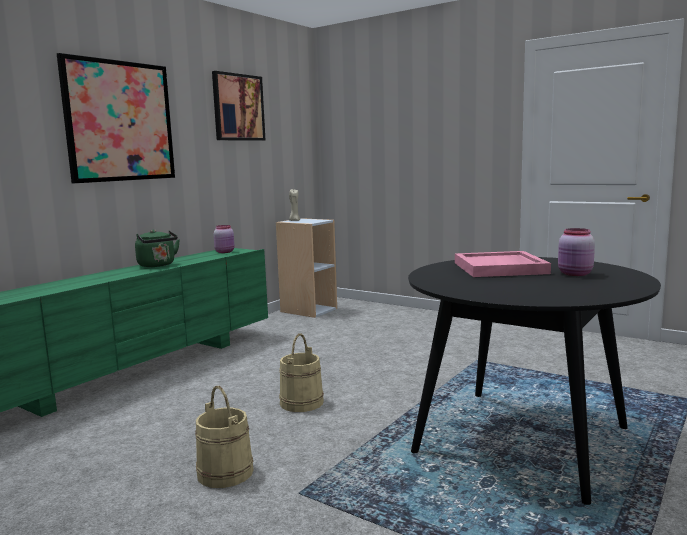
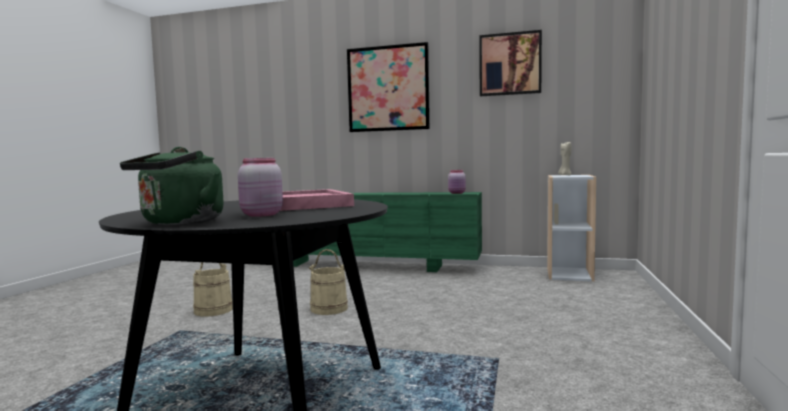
camera: 70 degrees right, 5 degrees down
green kettle [135,230,180,267] -> green kettle moved to [120,147,224,225]

